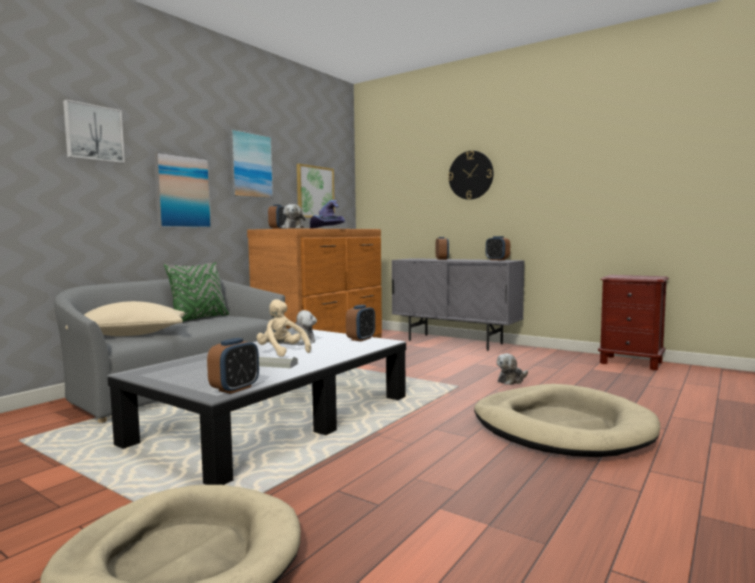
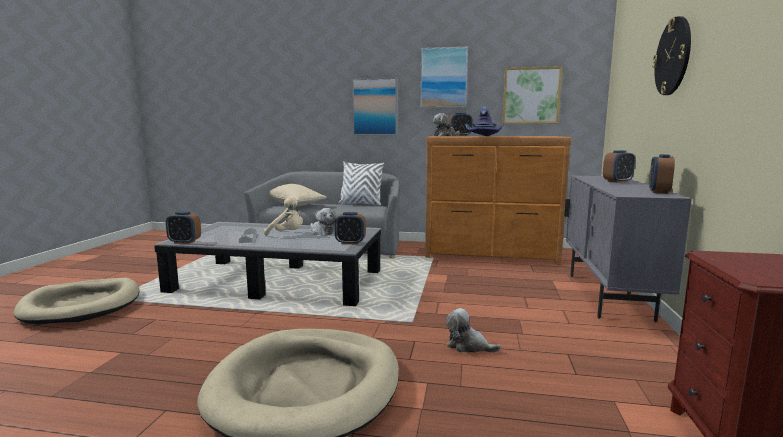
camera: 65 degrees right, 5 degrees up
picture [63,99,125,163] -> none
green pillow [164,262,229,322] -> white pillow [338,161,384,205]
beige plush toy [256,299,311,357] -> beige plush toy turned 90 degrees clockwise [264,196,303,236]

